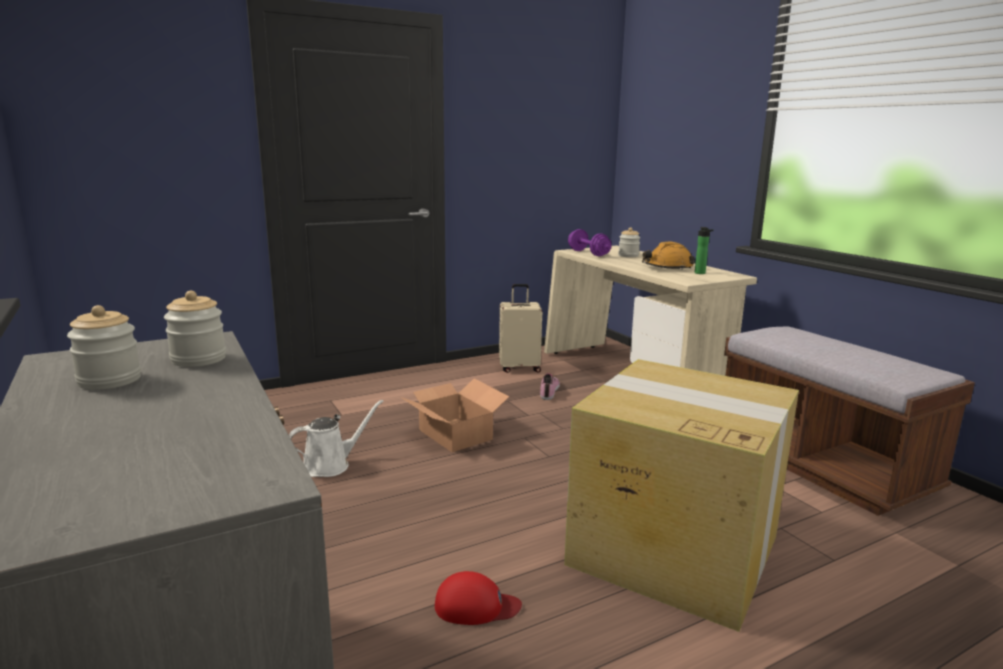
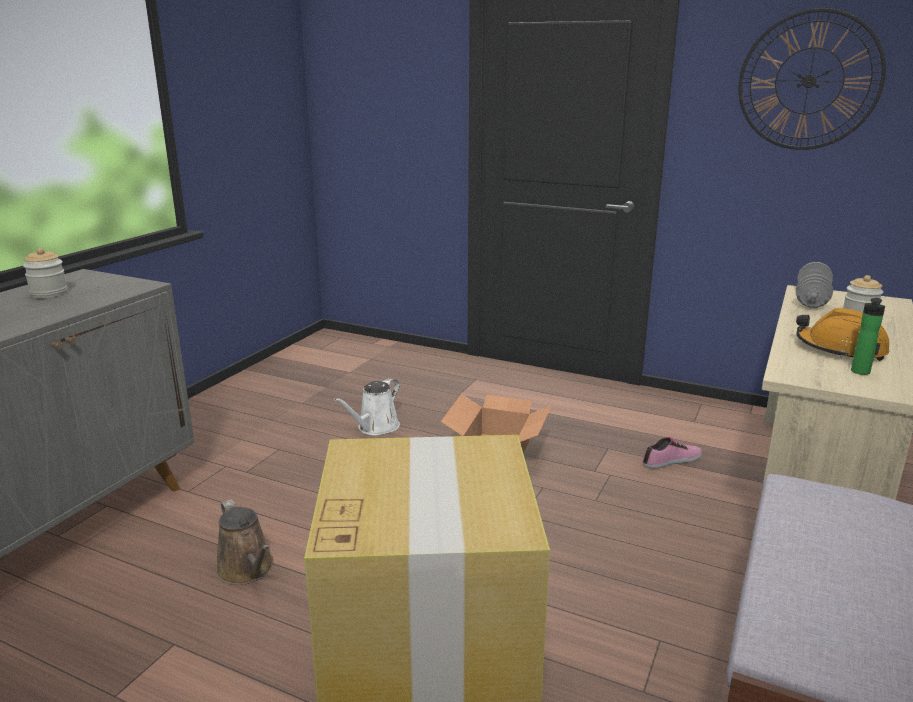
camera: 55 degrees right, 5 degrees up
jar [164,291,226,367] -> none
white watering can [289,400,384,477] -> white watering can turned 105 degrees clockwise [334,378,400,435]
red cap [435,571,522,625] -> brown watering can [216,499,273,585]
beige suitcase [499,284,542,373] -> none
purple dumbbell [568,229,612,256] -> grey dumbbell [796,262,833,308]
none -> wall clock [738,8,886,150]

